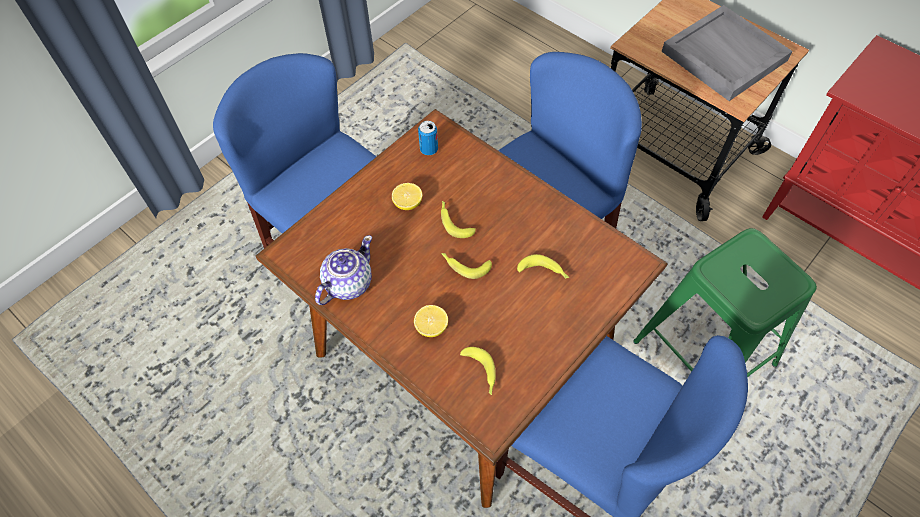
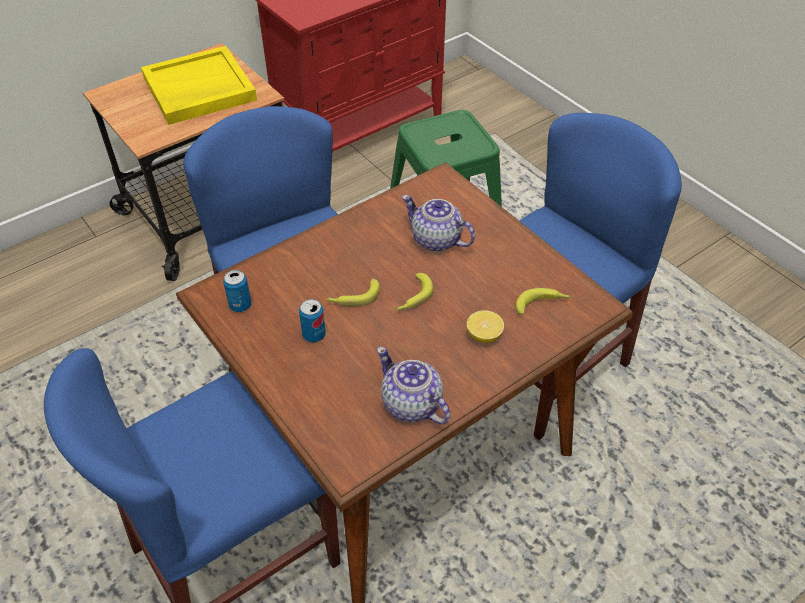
camera: 80 degrees left, 10 degrees down
lemon [392,183,422,210] -> can [299,299,326,342]
banana [517,254,569,279] -> teapot [402,195,475,252]
grey tray [662,5,793,101] -> yellow tray [141,46,257,125]

